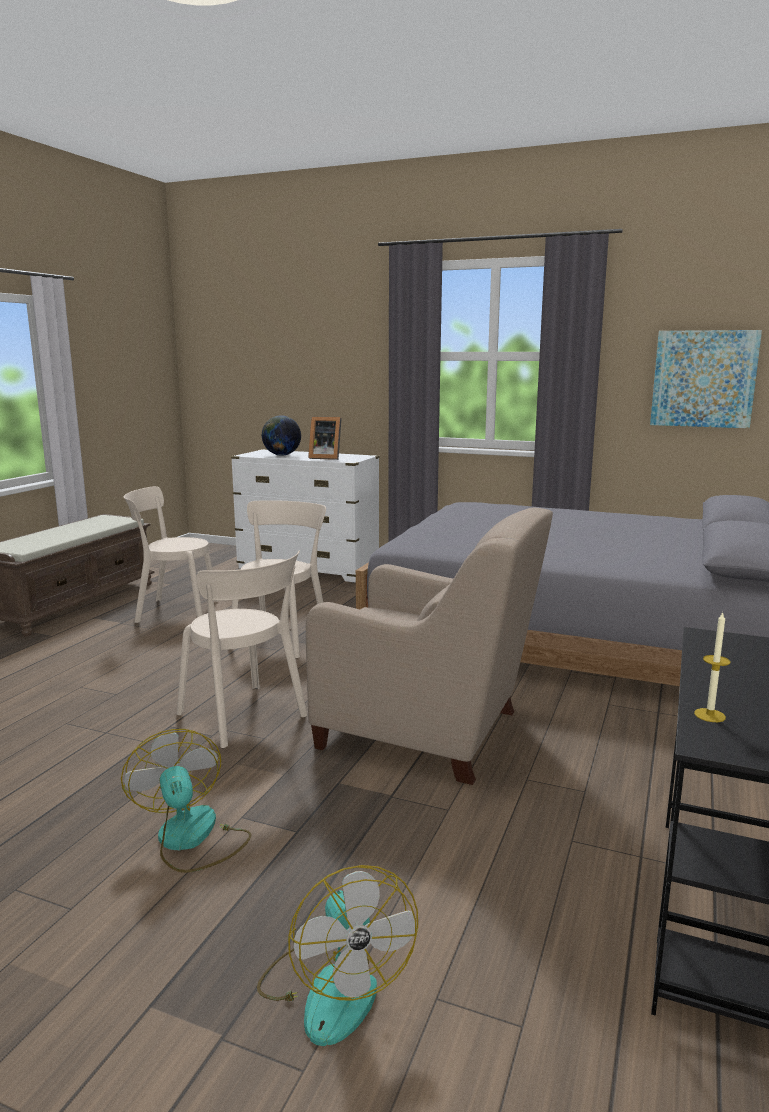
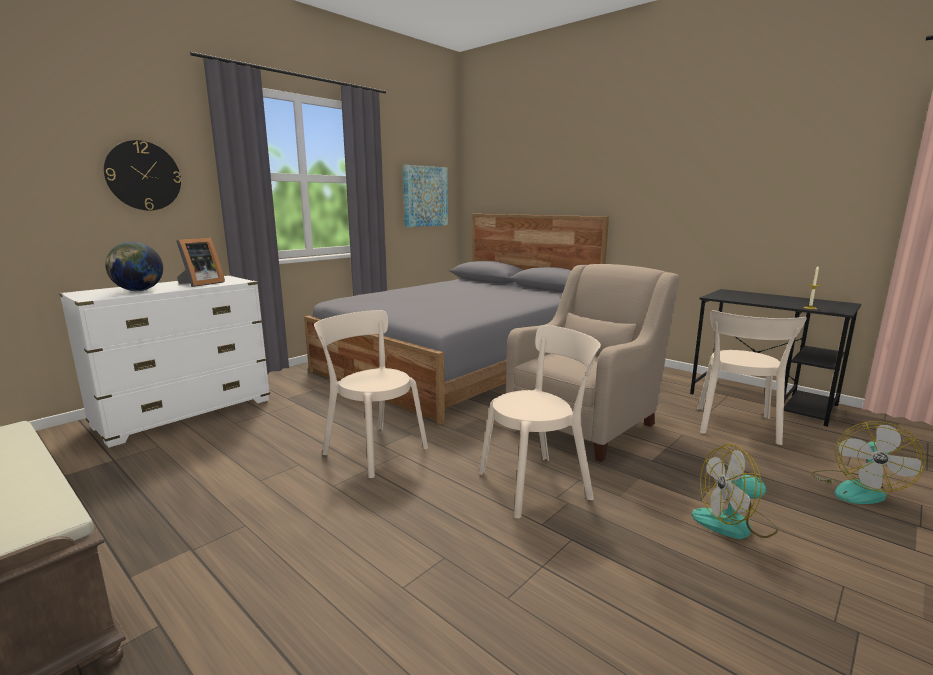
camera: 70 degrees left, 0 degrees up
beige chair [124,486,219,623] -> beige chair moved to [697,310,807,445]
fan [257,865,418,1046] -> fan turned 120 degrees clockwise [811,422,926,504]
none -> wall clock [104,140,181,210]

